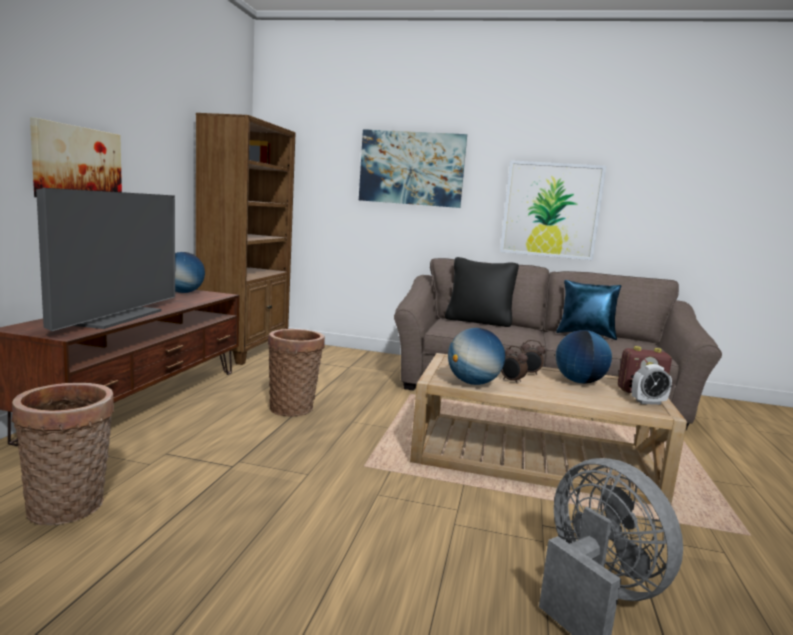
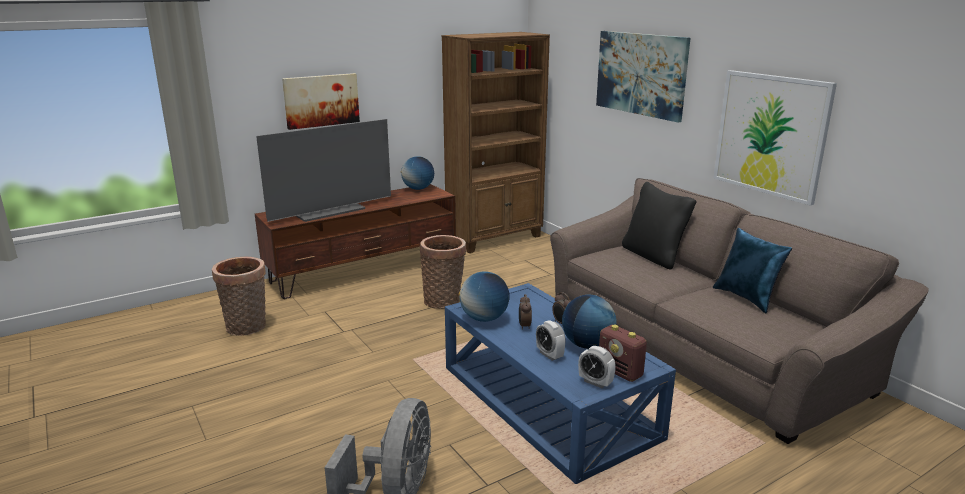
camera: 45 degrees right, 10 degrees up
beige coffee table [410,353,687,504] -> blue coffee table [445,283,676,484]
none -> alarm clock [536,320,566,361]

